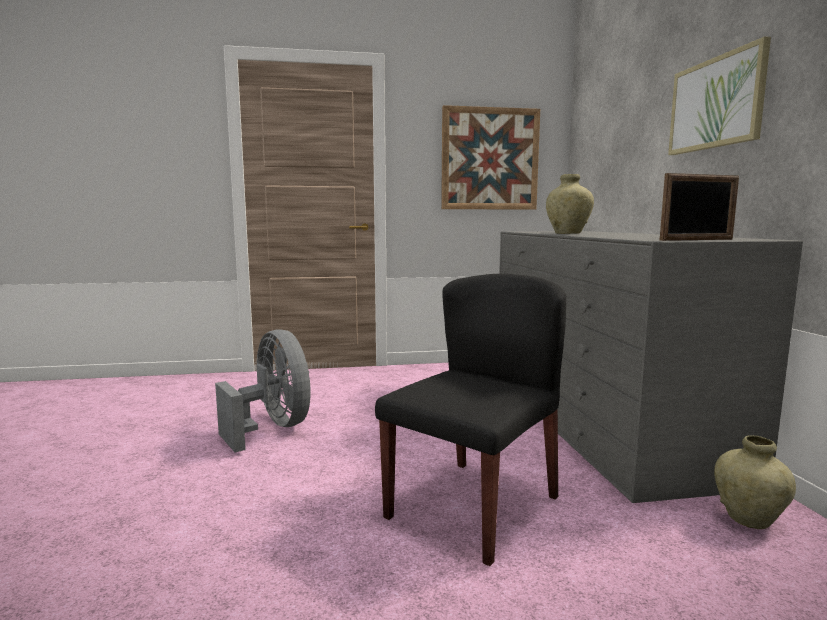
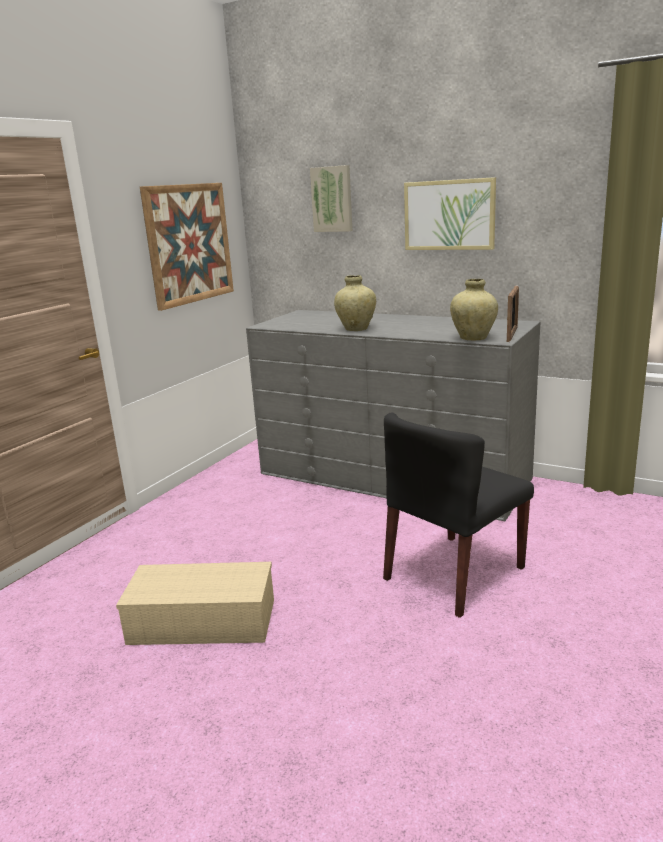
camera: 50 degrees left, 10 degrees up
grey fan [215,329,311,453] -> beige storage box [116,562,274,645]
black chair [375,274,567,566] -> black chair turned 120 degrees counterclockwise [383,412,534,618]
beige vase [714,435,796,529] -> beige vase moved to [450,279,498,341]
none -> picture [310,165,352,232]

